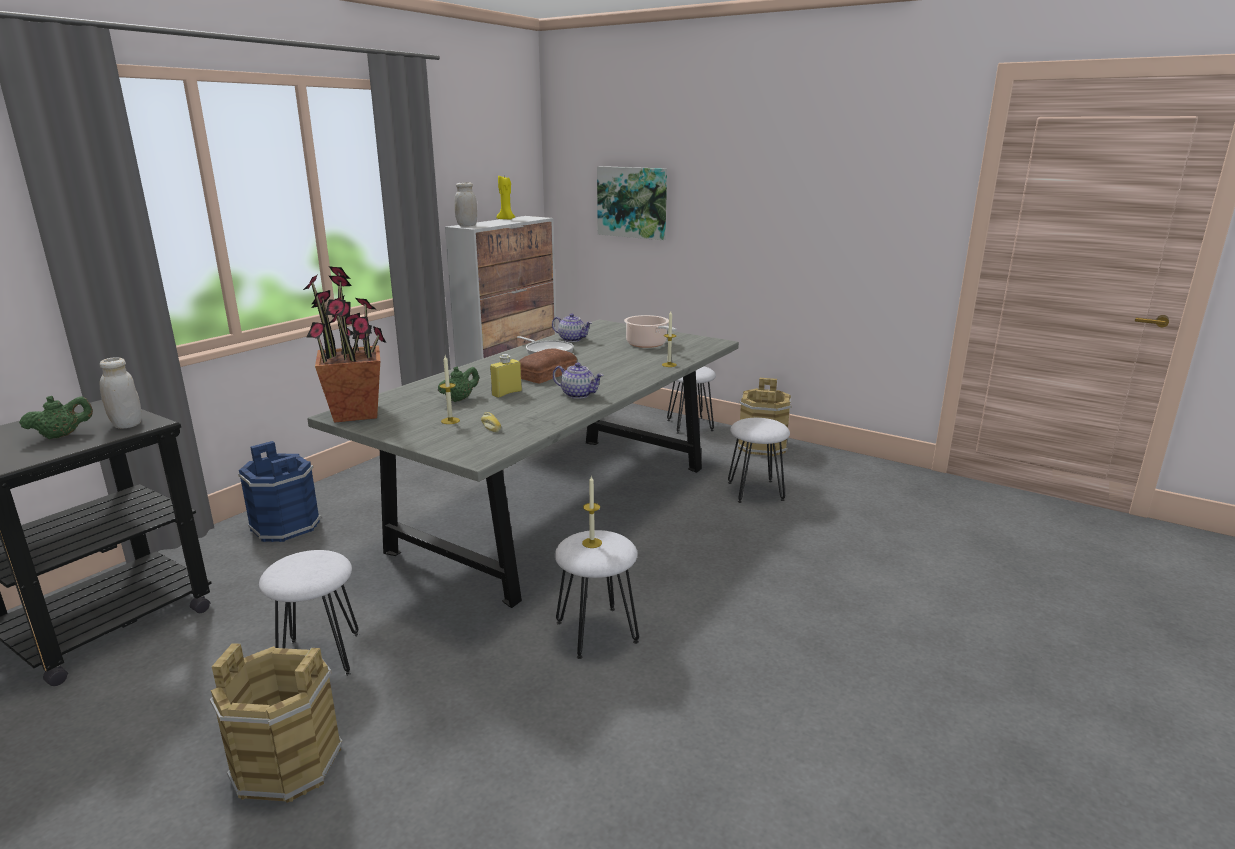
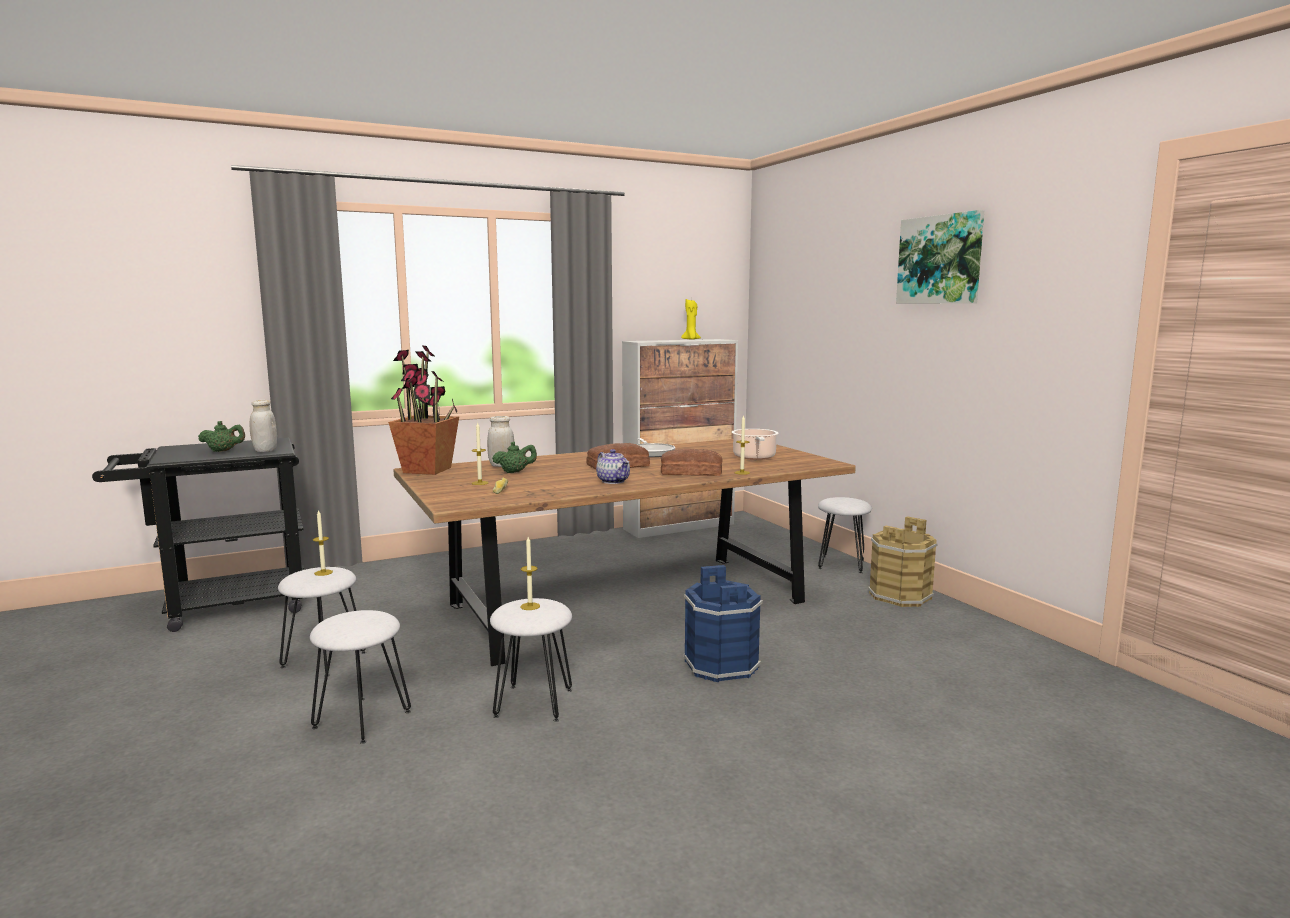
camera: 30 degrees right, 10 degrees down
brown bucket [210,643,343,803] -> none
blue bucket [238,441,321,542] -> blue bucket moved to [683,565,763,682]
grey dining table [307,320,739,608] -> brown dining table [393,439,856,666]
white jar [454,182,477,226] -> white jar moved to [487,416,514,467]
yellow bottle [490,354,522,398] -> none
teapot [552,313,592,342] -> none
picture [597,166,667,240] -> picture moved to [896,210,984,303]
white stool [728,418,790,503] -> white stool moved to [310,610,411,744]
none -> candle [313,510,333,576]
none -> bread [661,449,723,476]

